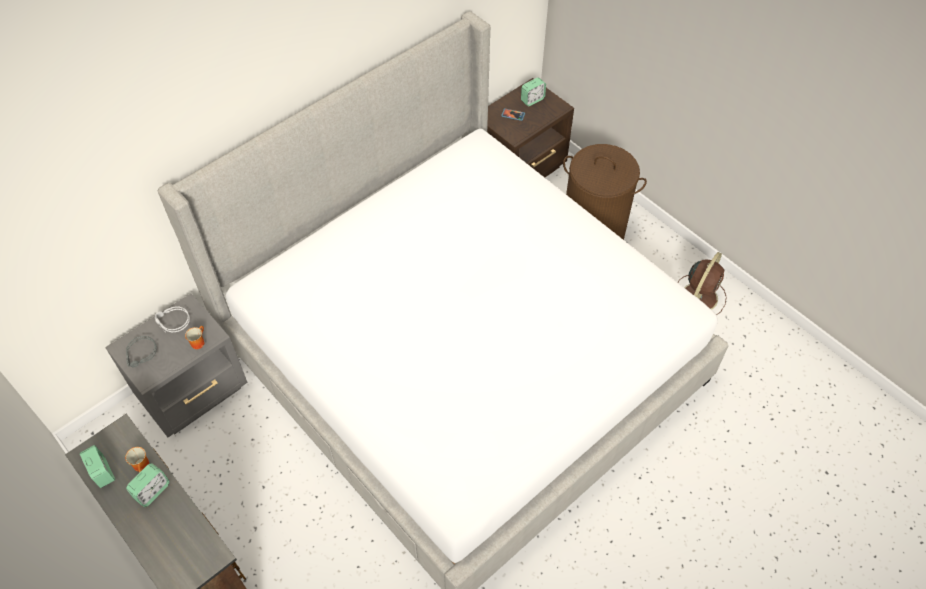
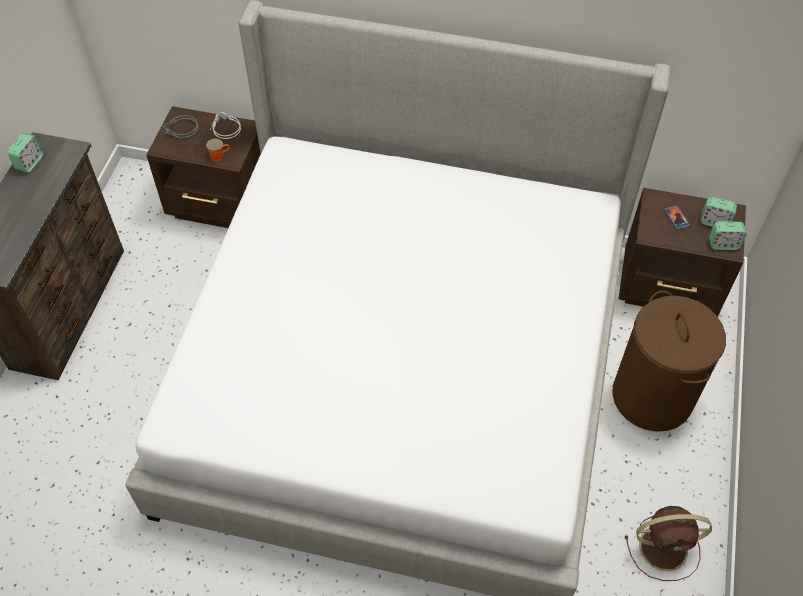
camera: 55 degrees right, 0 degrees up
grey nightstand [105,293,248,437] -> brown nightstand [146,106,261,228]
mug [125,447,149,473] -> none
alarm clock [126,463,170,507] -> alarm clock moved to [709,221,747,250]

